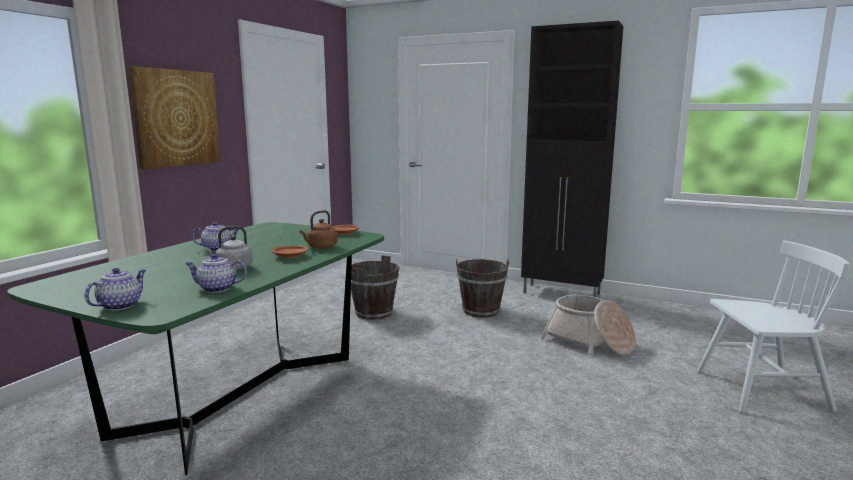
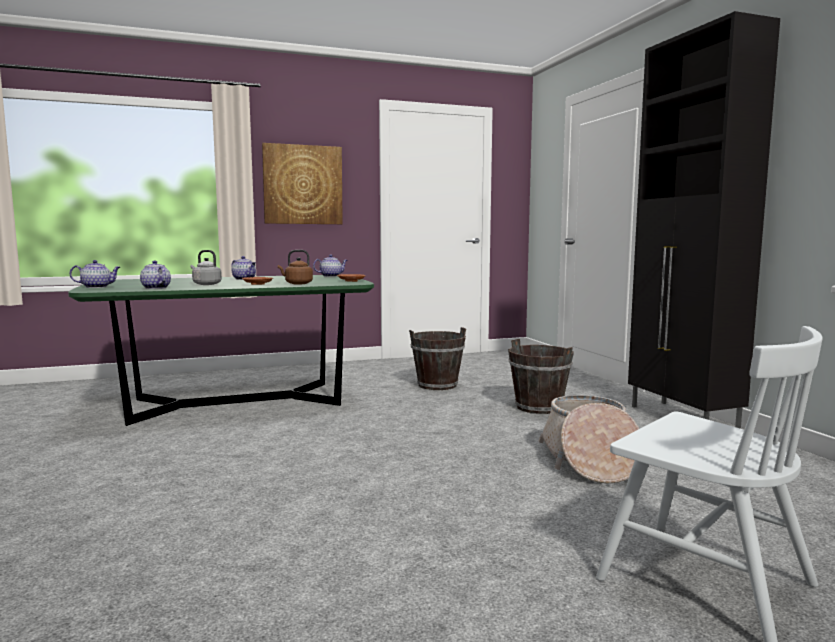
camera: 45 degrees right, 5 degrees down
none -> teapot [313,255,347,277]

